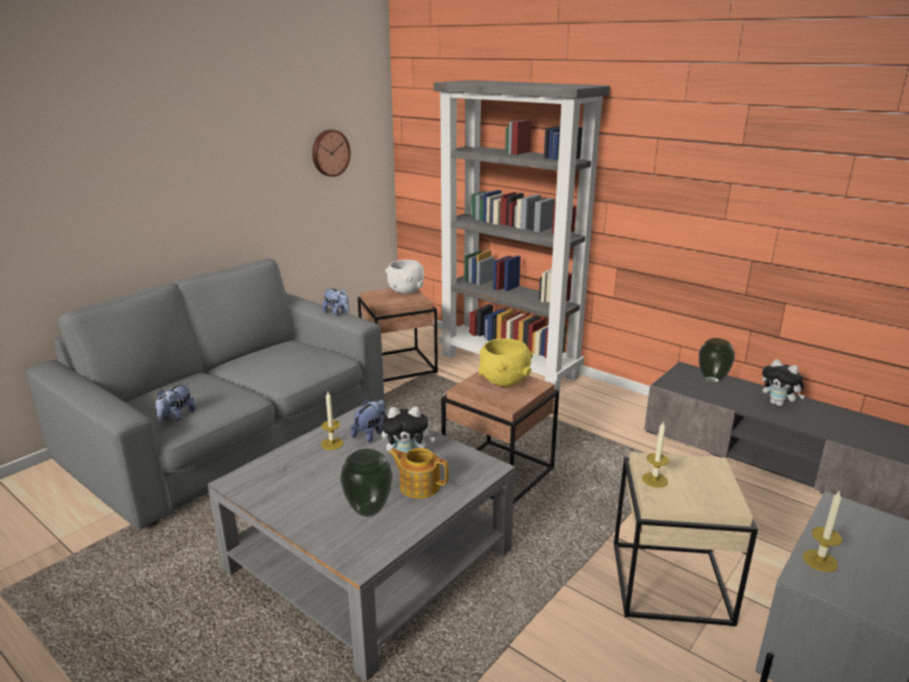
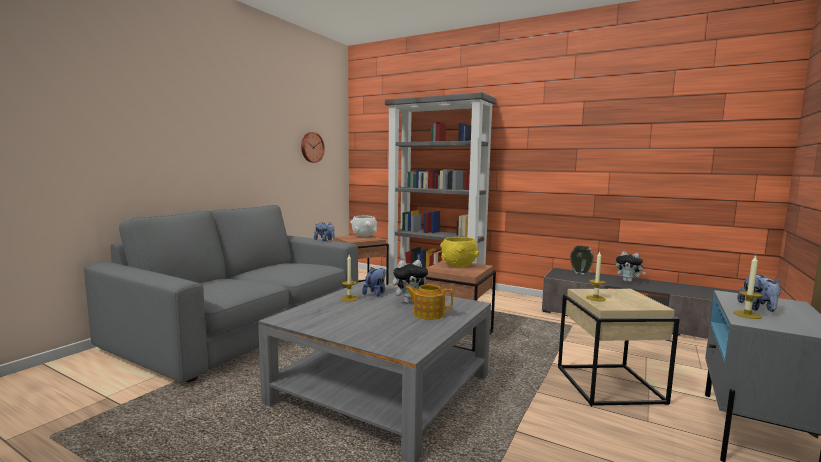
camera: 10 degrees left, 15 degrees down
plush toy [155,383,196,423] -> plush toy moved to [737,274,781,312]
vase [340,449,393,517] -> none

